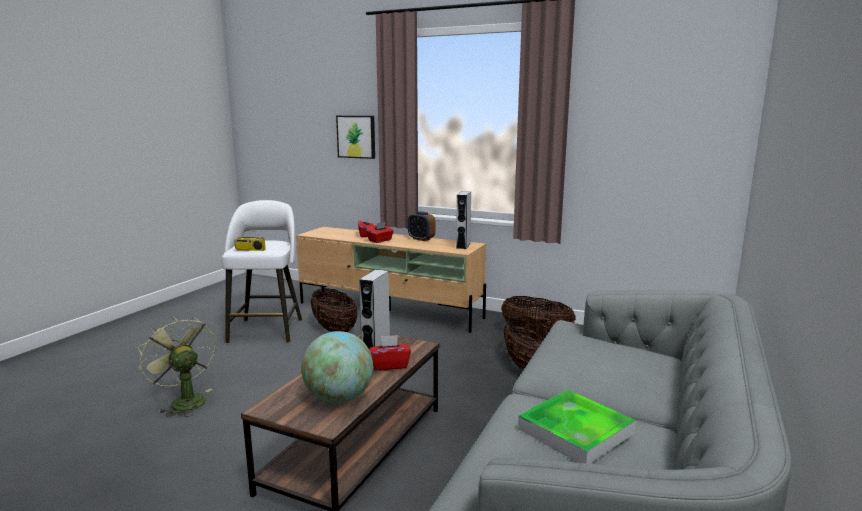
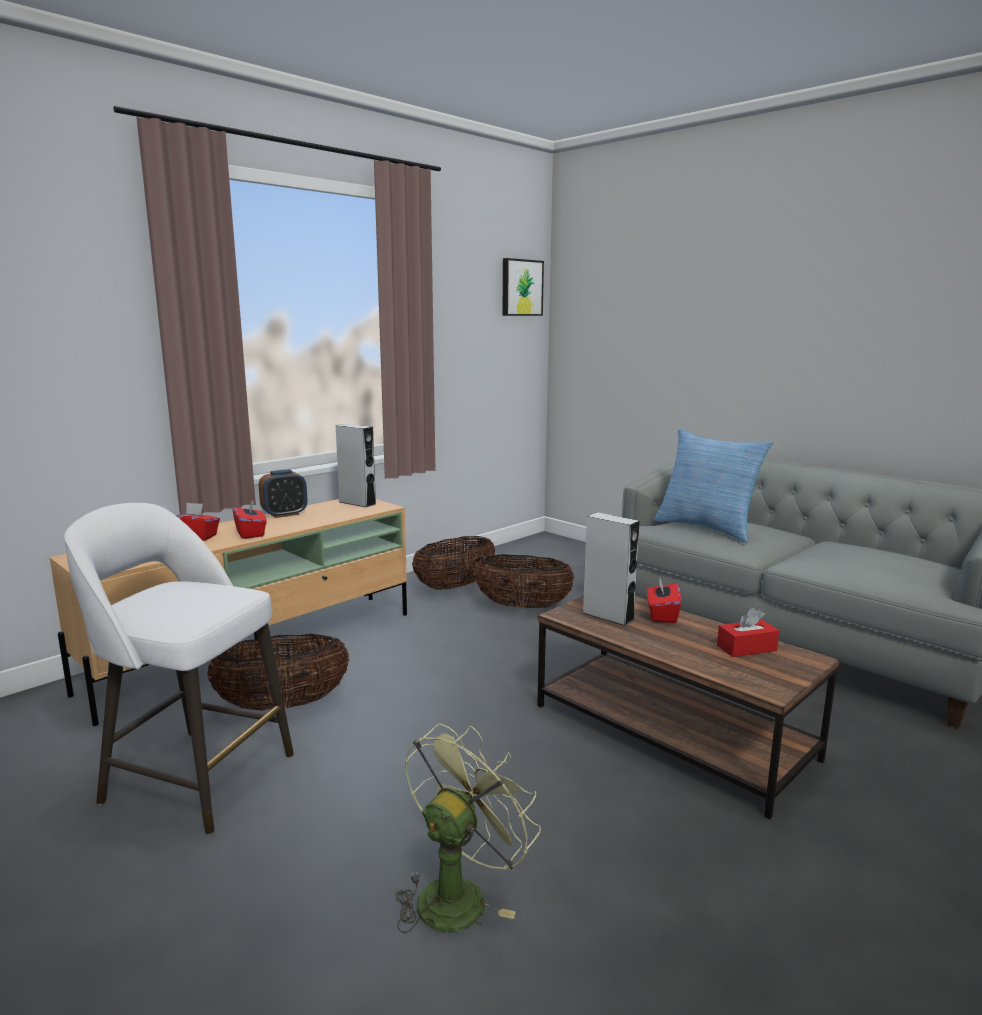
camera: 70 degrees left, 0 degrees up
green fan [137,316,216,417] -> green fan turned 150 degrees clockwise [396,724,541,933]
radio [234,221,266,251] -> none
globe [301,331,373,404] -> red tissue box [717,608,779,657]
picture [336,116,375,159] -> picture moved to [502,258,544,316]
tray [518,390,636,464] -> none
none -> pillow [654,428,773,543]

